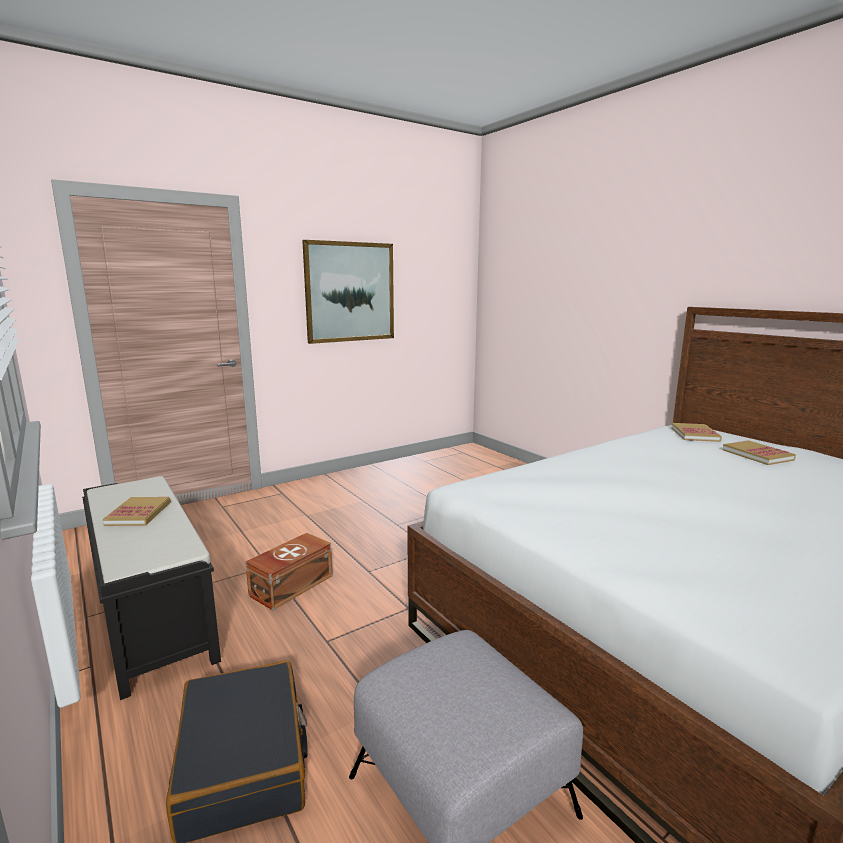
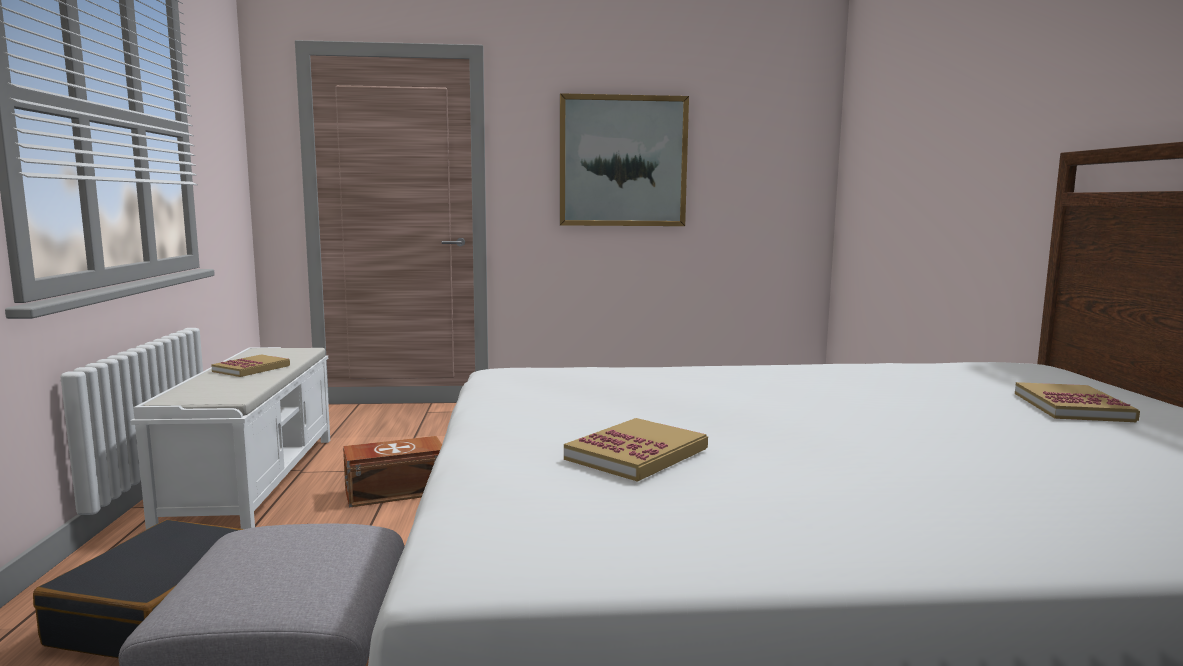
camera: 30 degrees right, 5 degrees down
black bench [82,476,221,700] -> white bench [131,347,330,530]
book [671,423,722,442] -> book moved to [564,418,708,482]

